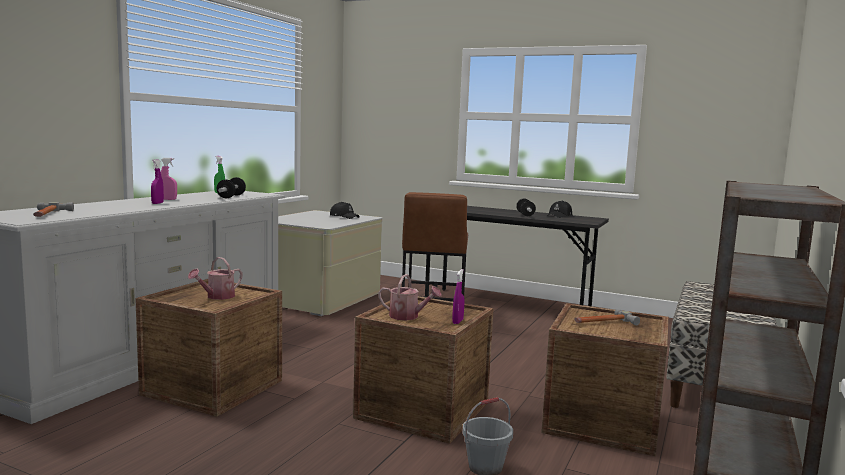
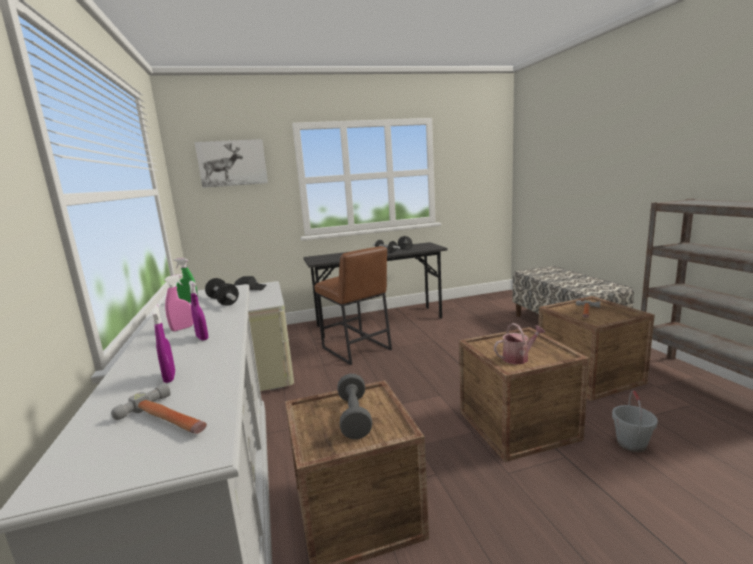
camera: 40 degrees left, 5 degrees up
watering can [188,257,243,300] -> grey dumbbell [337,374,372,439]
purple spray bottle [452,269,464,324] -> purple spray bottle moved to [152,305,175,383]
none -> picture [195,139,268,188]

